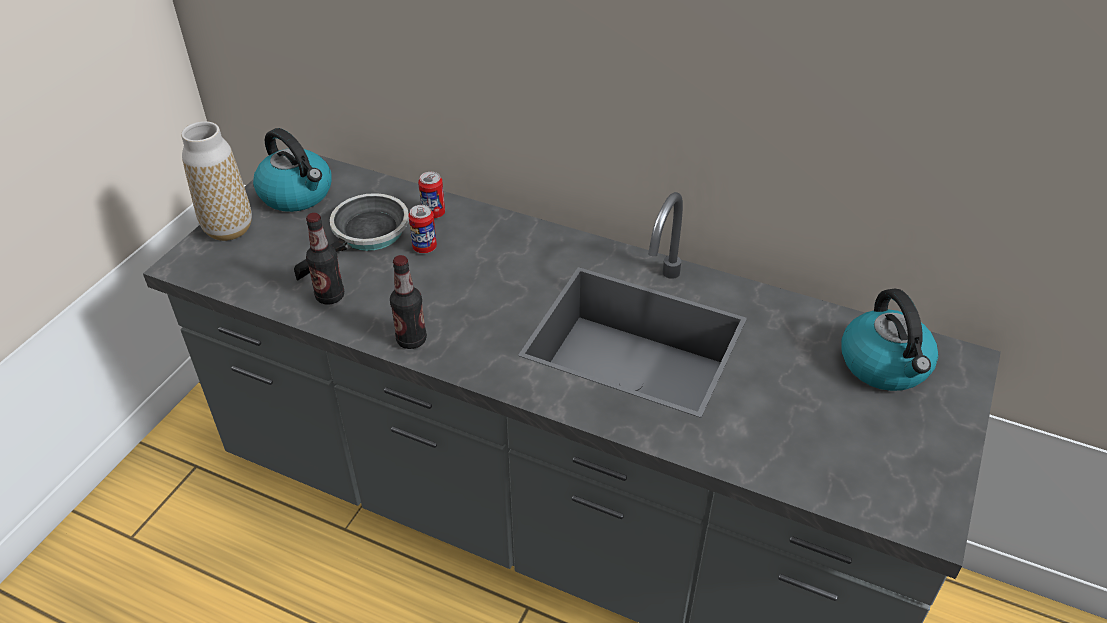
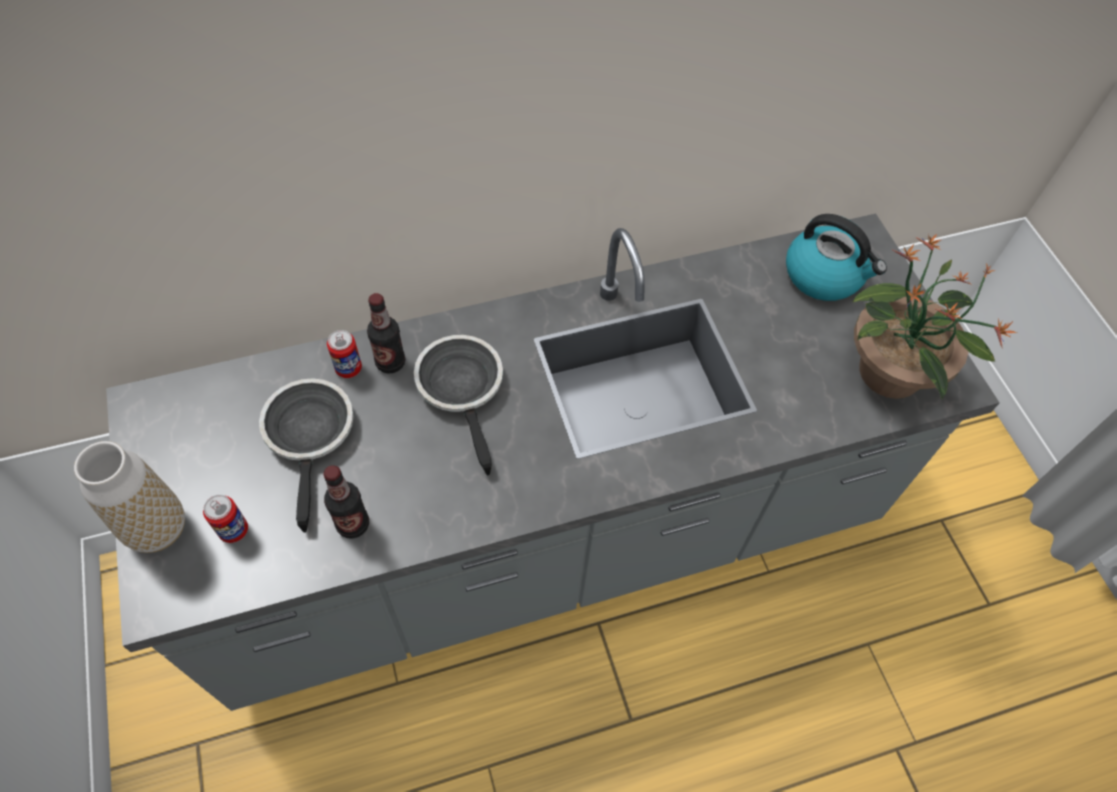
camera: 45 degrees left, 15 degrees up
kettle [253,128,332,212] -> none
bottle [390,255,427,349] -> bottle moved to [367,293,405,373]
can [408,205,437,253] -> can moved to [203,495,248,543]
none -> frying pan [414,335,503,476]
none -> potted plant [853,234,1017,399]

